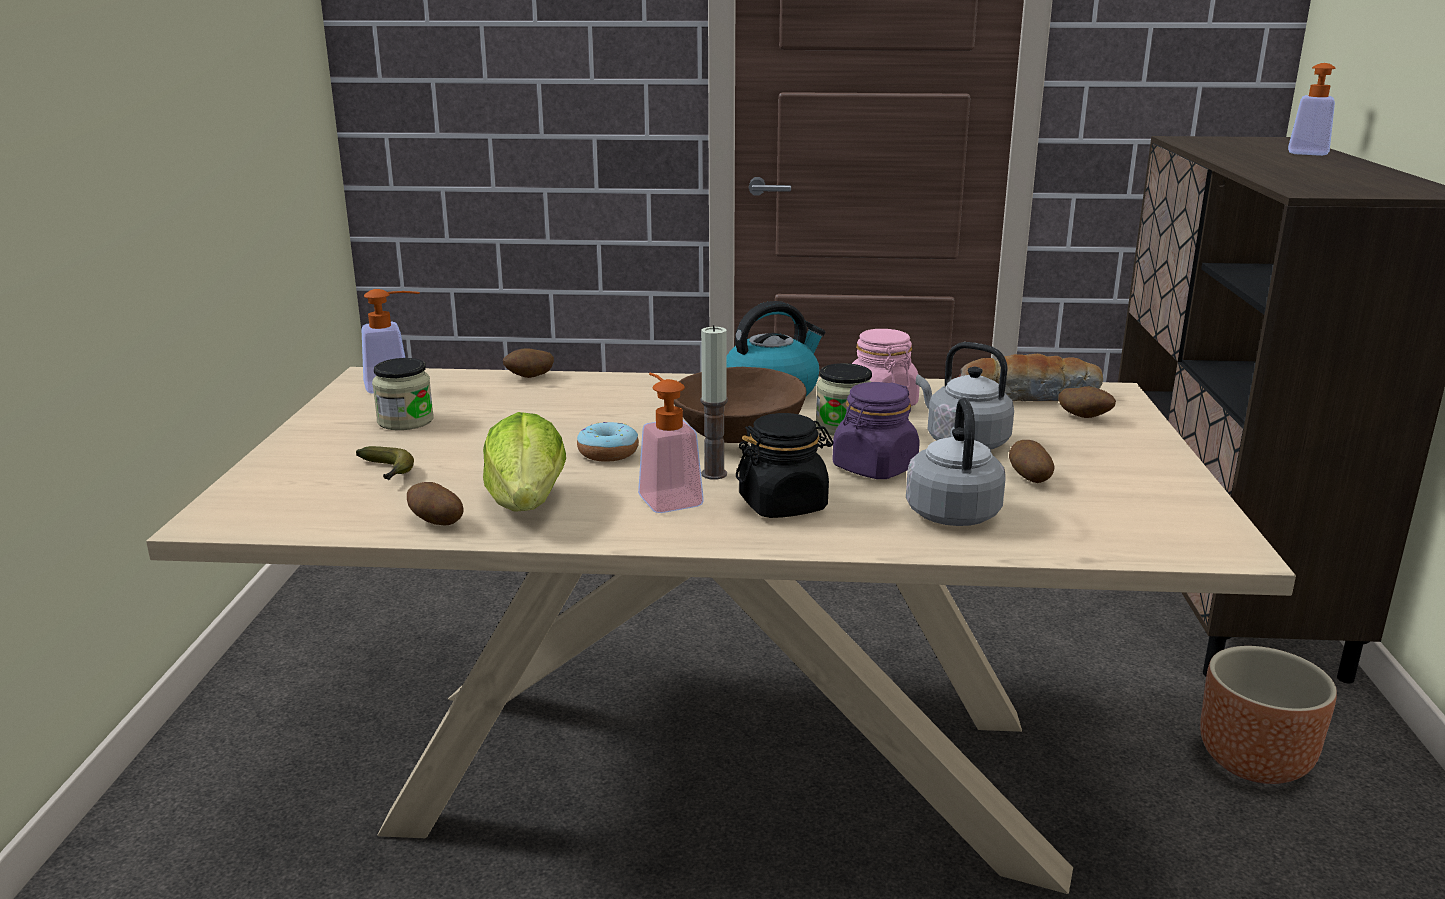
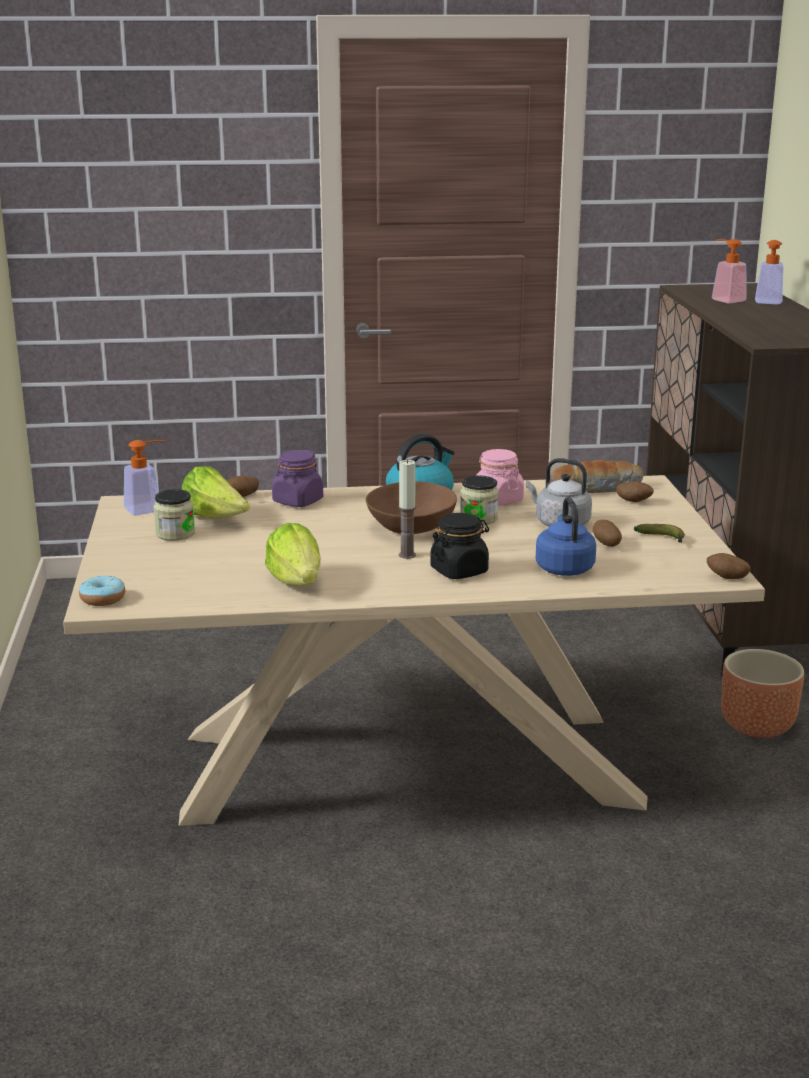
camera: 10 degrees left, 0 degrees up
banana [356,446,414,480] -> banana moved to [634,524,685,543]
potato [407,482,464,526] -> potato moved to [707,553,751,579]
donut [577,422,639,462] -> donut moved to [79,576,125,606]
soap dispenser [638,373,704,513] -> soap dispenser moved to [712,239,746,304]
purple jar [832,382,920,479] -> purple jar moved to [272,450,323,507]
grey kettle [906,398,1005,526] -> blue kettle [536,497,596,576]
none -> lettuce [182,466,250,519]

